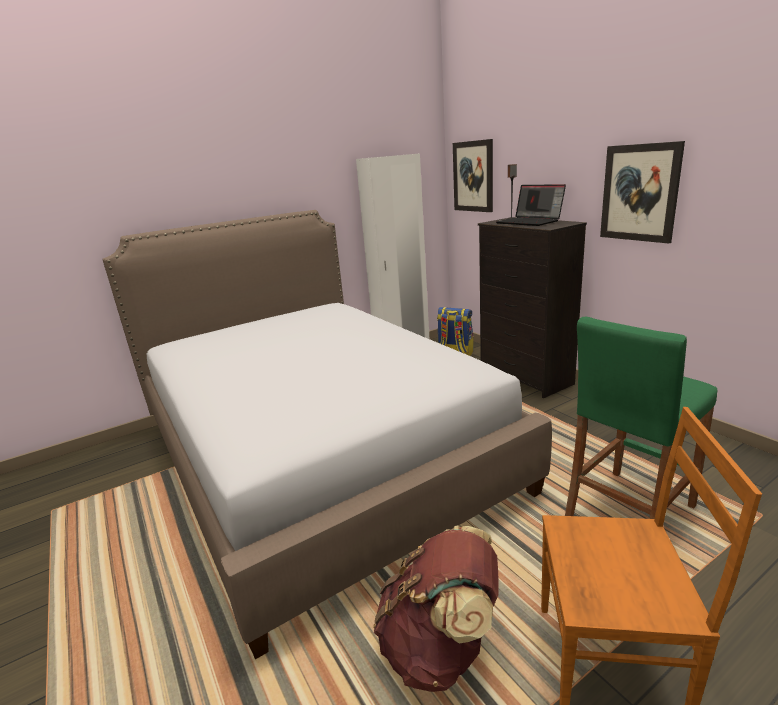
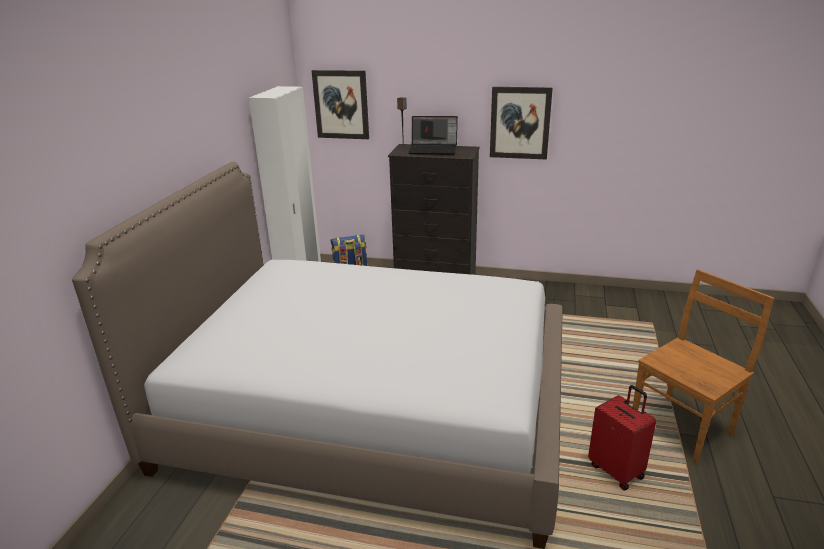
camera: 45 degrees left, 5 degrees up
brown backpack [373,526,498,692] -> red suitcase [588,385,656,491]
green stool [565,316,717,519] -> none

